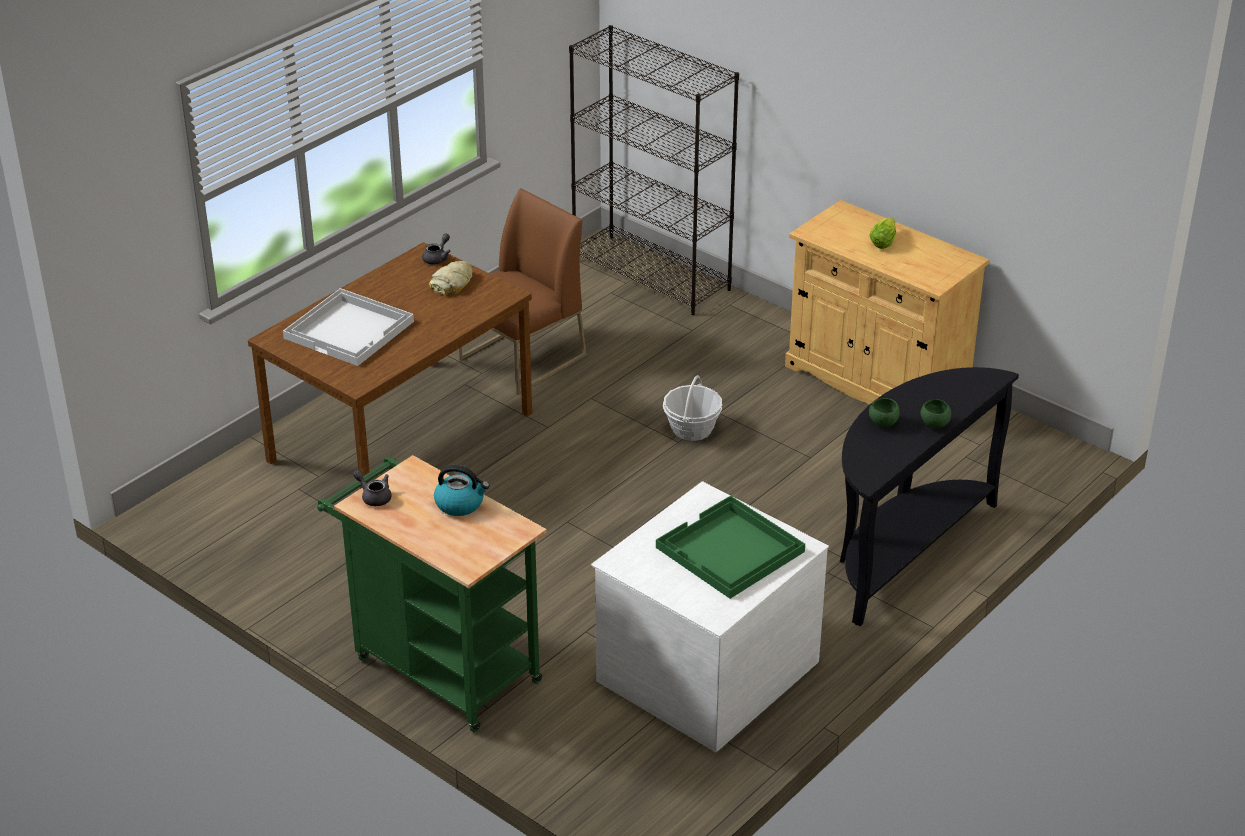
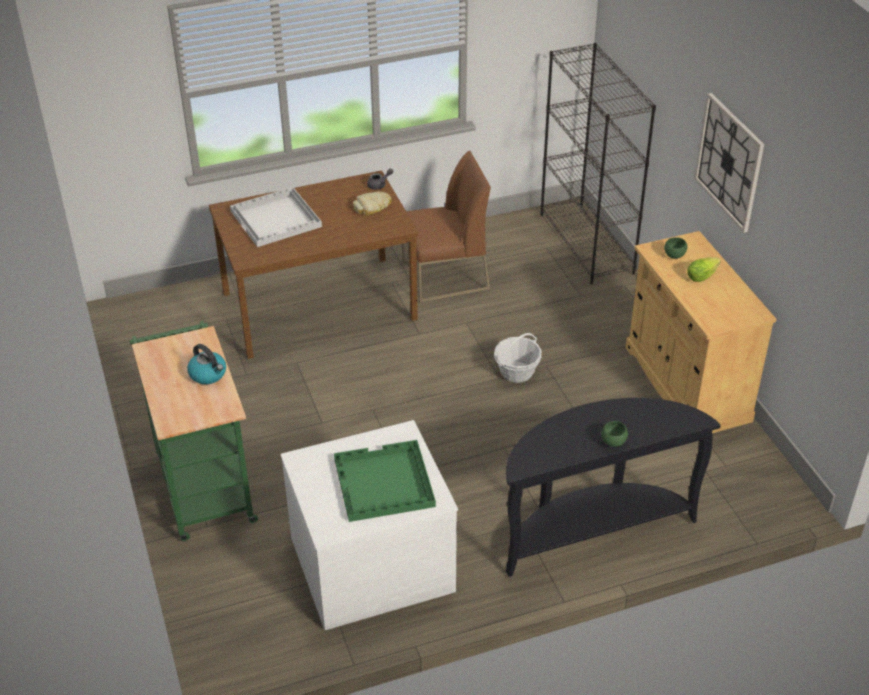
camera: 30 degrees right, 5 degrees up
grey teapot [353,470,392,506] -> none
green bowl [869,398,900,427] -> green bowl moved to [664,237,688,259]
none -> wall clock [695,93,764,233]

